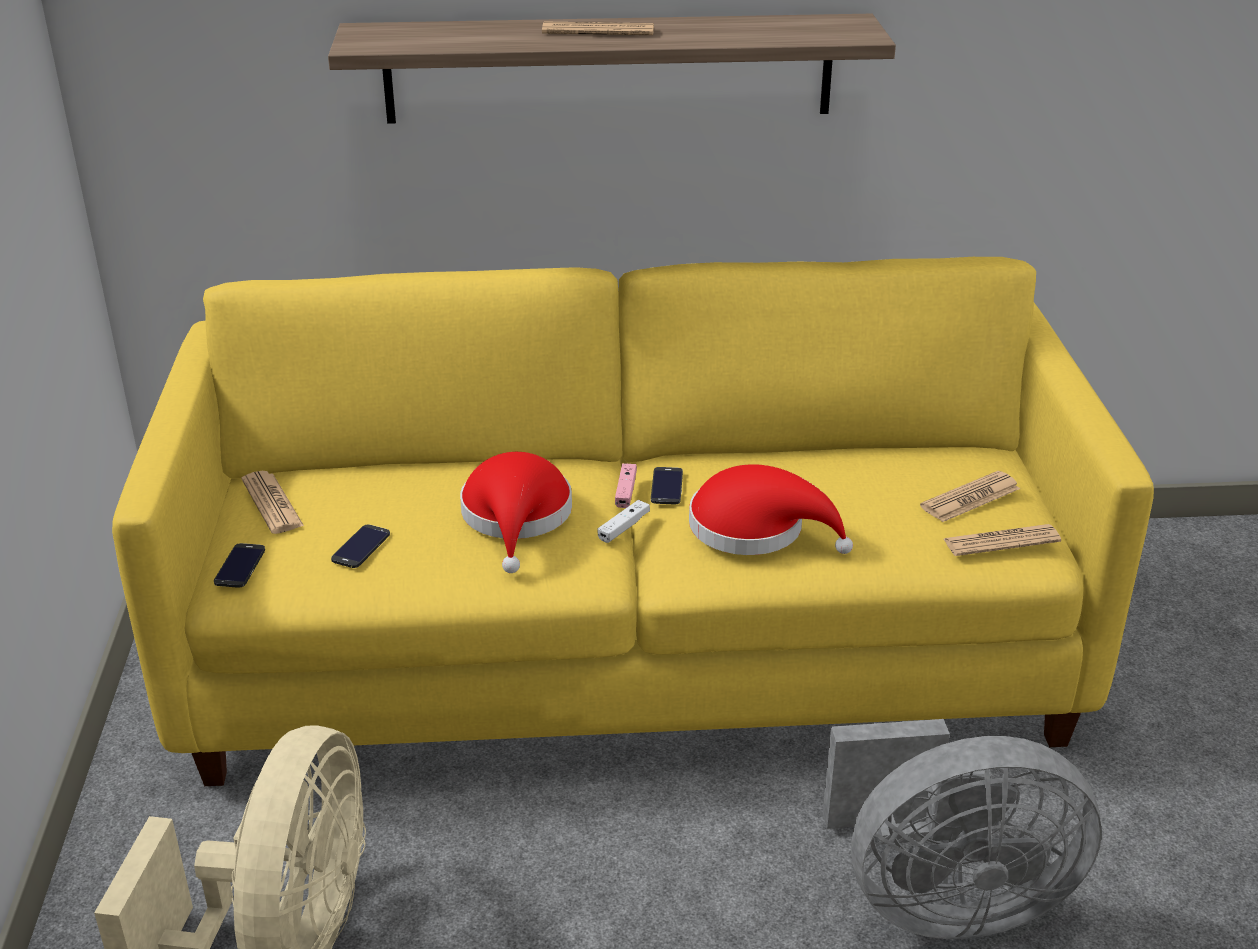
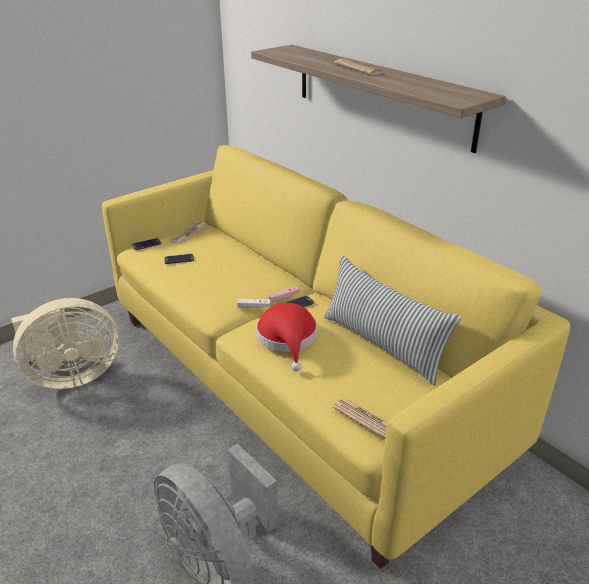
camera: 55 degrees right, 0 degrees up
red hat [460,452,572,573] -> none
newspaper [920,471,1020,522] -> none
none -> pillow [324,256,461,386]

